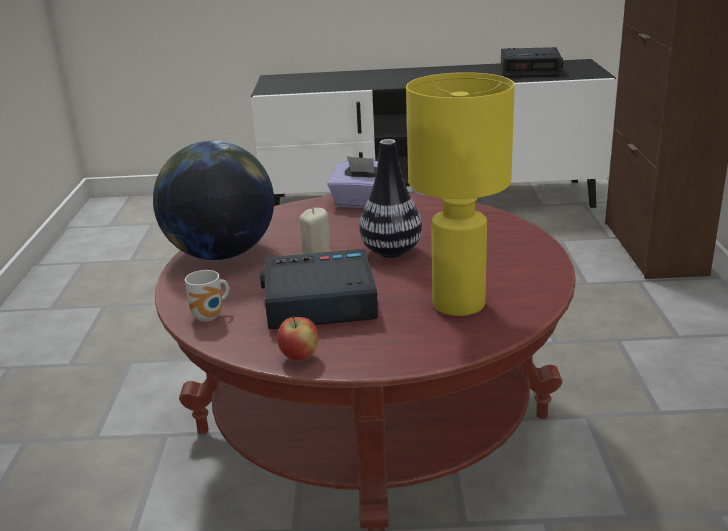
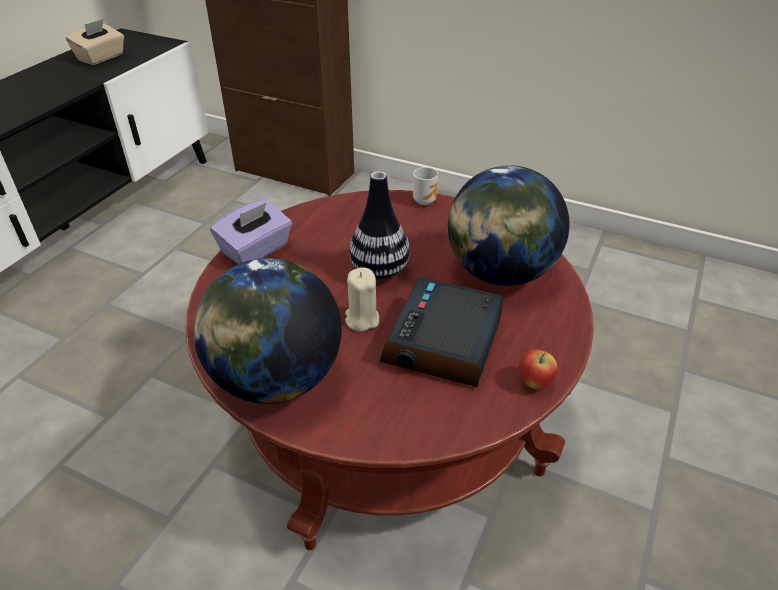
camera: 65 degrees left, 15 degrees up
mug [185,270,229,321] -> mug moved to [413,167,438,205]
yellow table lamp [406,72,515,316] -> globe [448,165,570,286]
alarm clock [501,47,563,78] -> beige tissue box [66,19,124,65]

